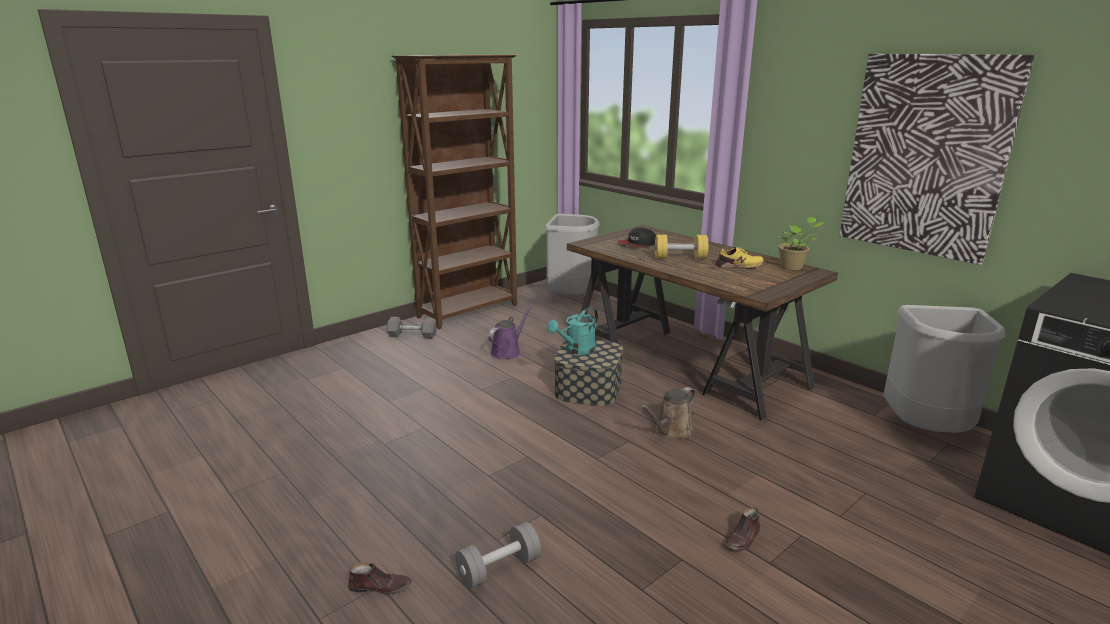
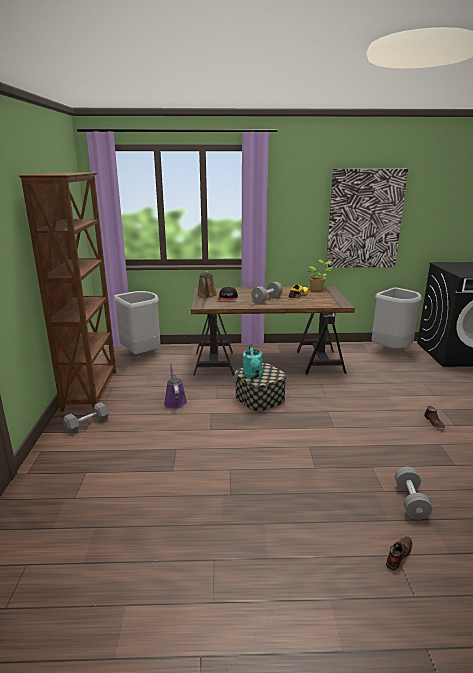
camera: 50 degrees left, 0 degrees up
brown watering can [641,387,696,440] -> brown watering can moved to [197,271,217,298]
yellow dumbbell [655,235,708,259] -> grey dumbbell [251,282,283,303]

